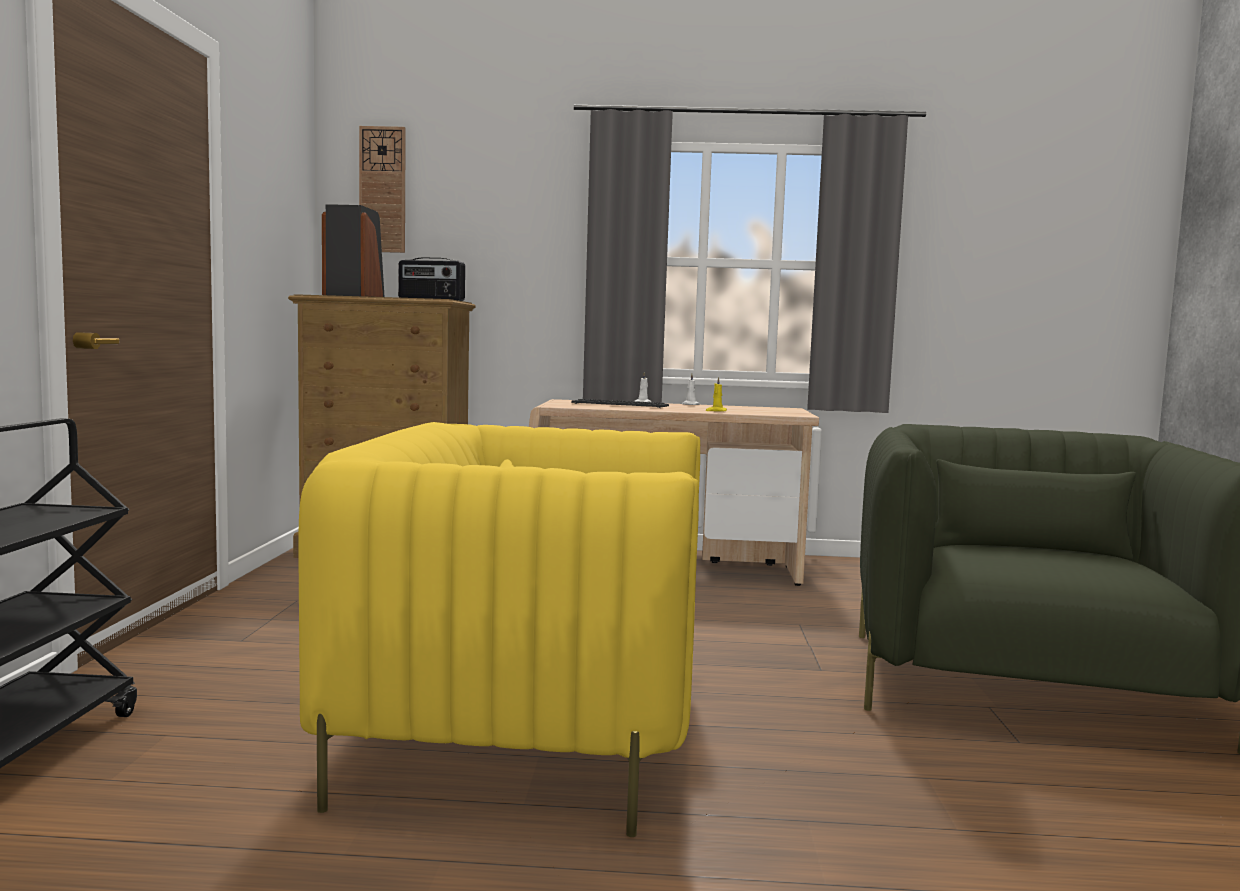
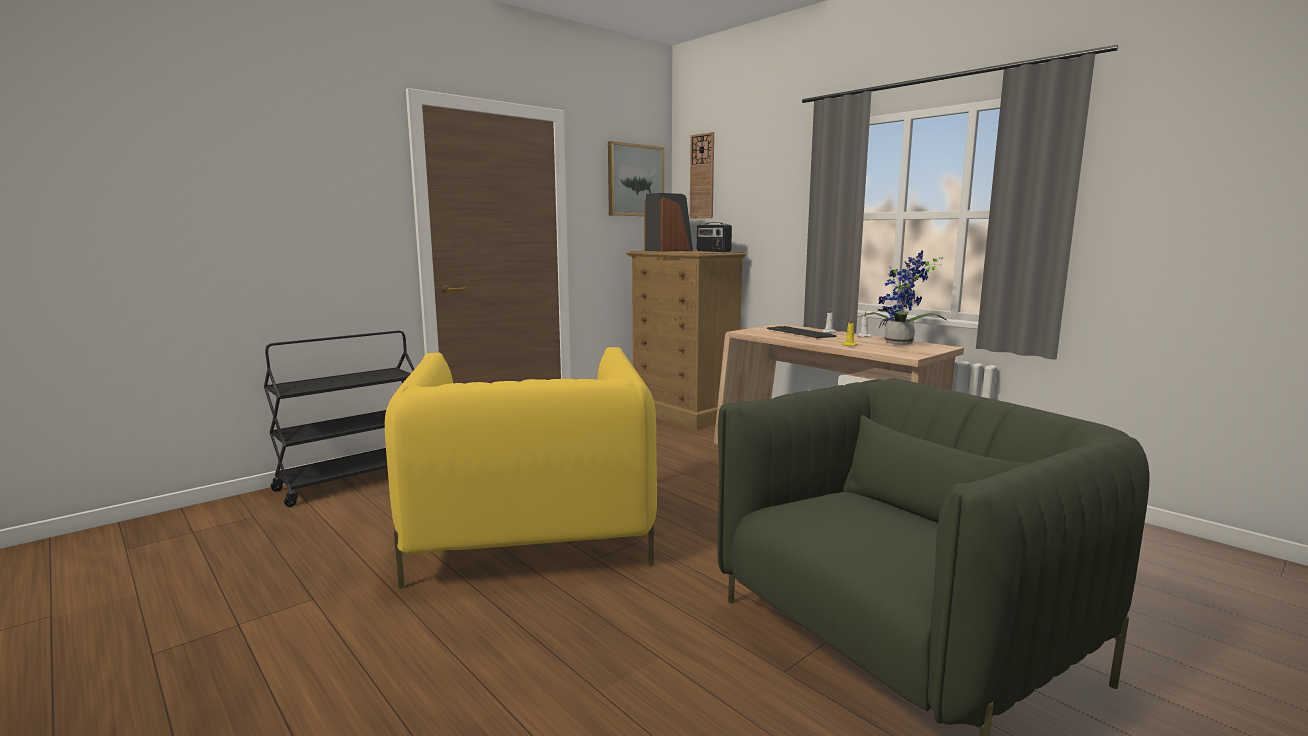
camera: 45 degrees right, 5 degrees up
yellow armchair [298,422,700,837] -> yellow armchair turned 150 degrees counterclockwise [385,347,657,589]
none -> picture [608,141,664,216]
none -> potted plant [862,250,947,345]

